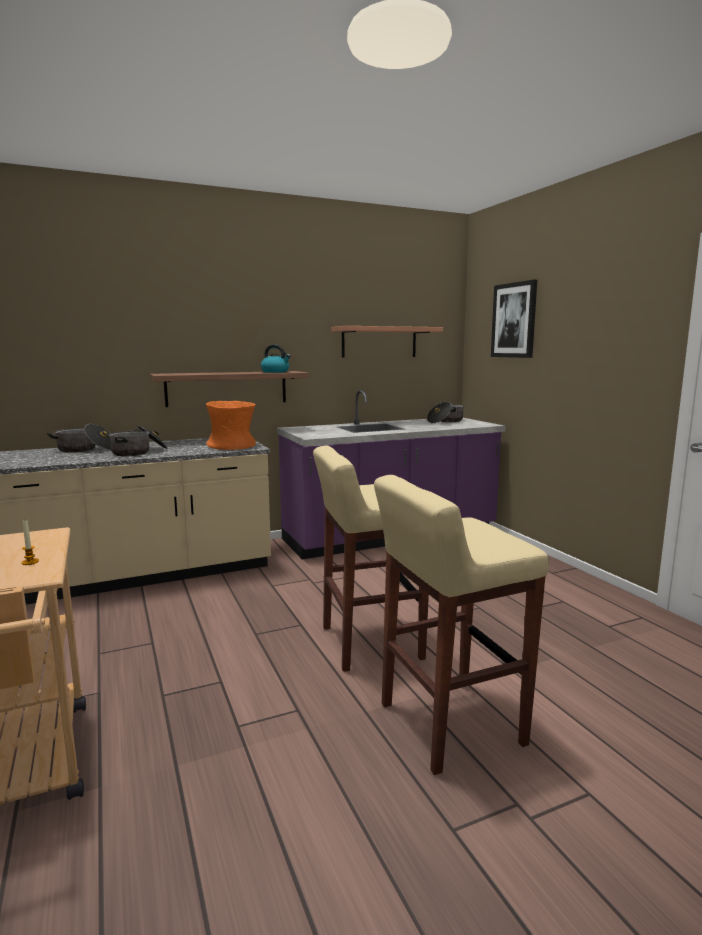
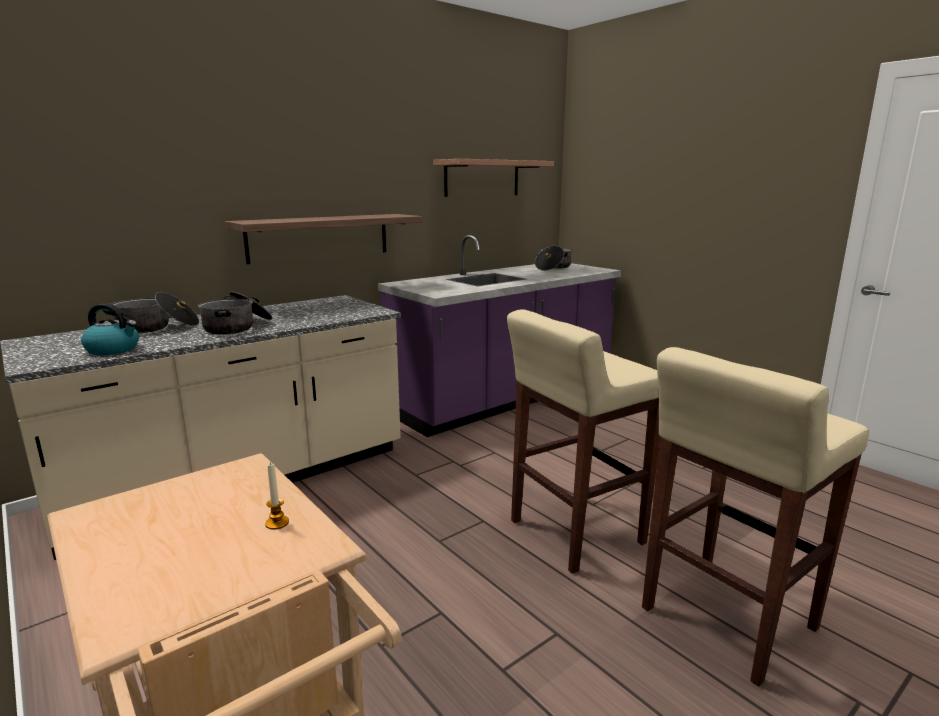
camera: 15 degrees left, 5 degrees up
orange vase [206,401,256,450] -> none
kettle [261,345,291,373] -> kettle moved to [81,303,139,355]
picture [491,280,537,358] -> none

